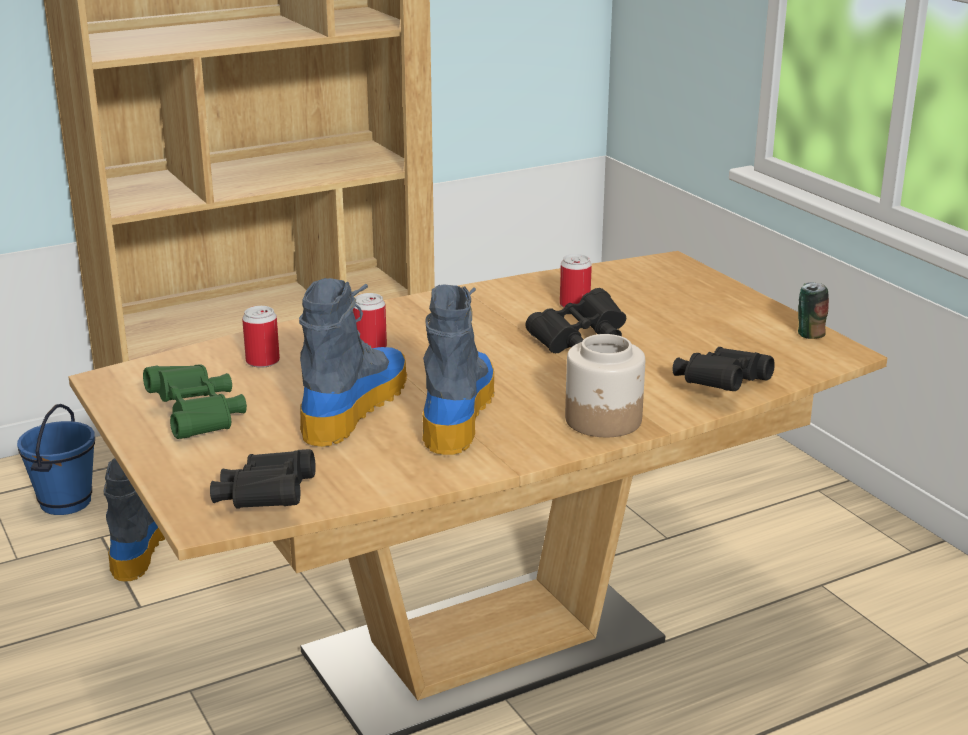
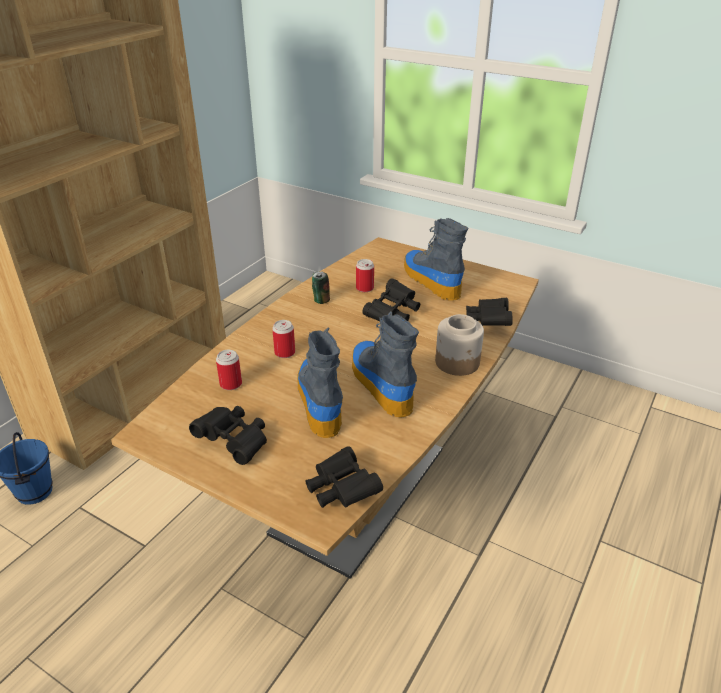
camera: 30 degrees left, 10 degrees up
boot [103,458,165,582] -> boot moved to [404,218,468,301]
green binoculars [143,365,247,439] -> black binoculars [189,406,267,465]
can [798,282,829,339] -> can moved to [312,271,330,304]

